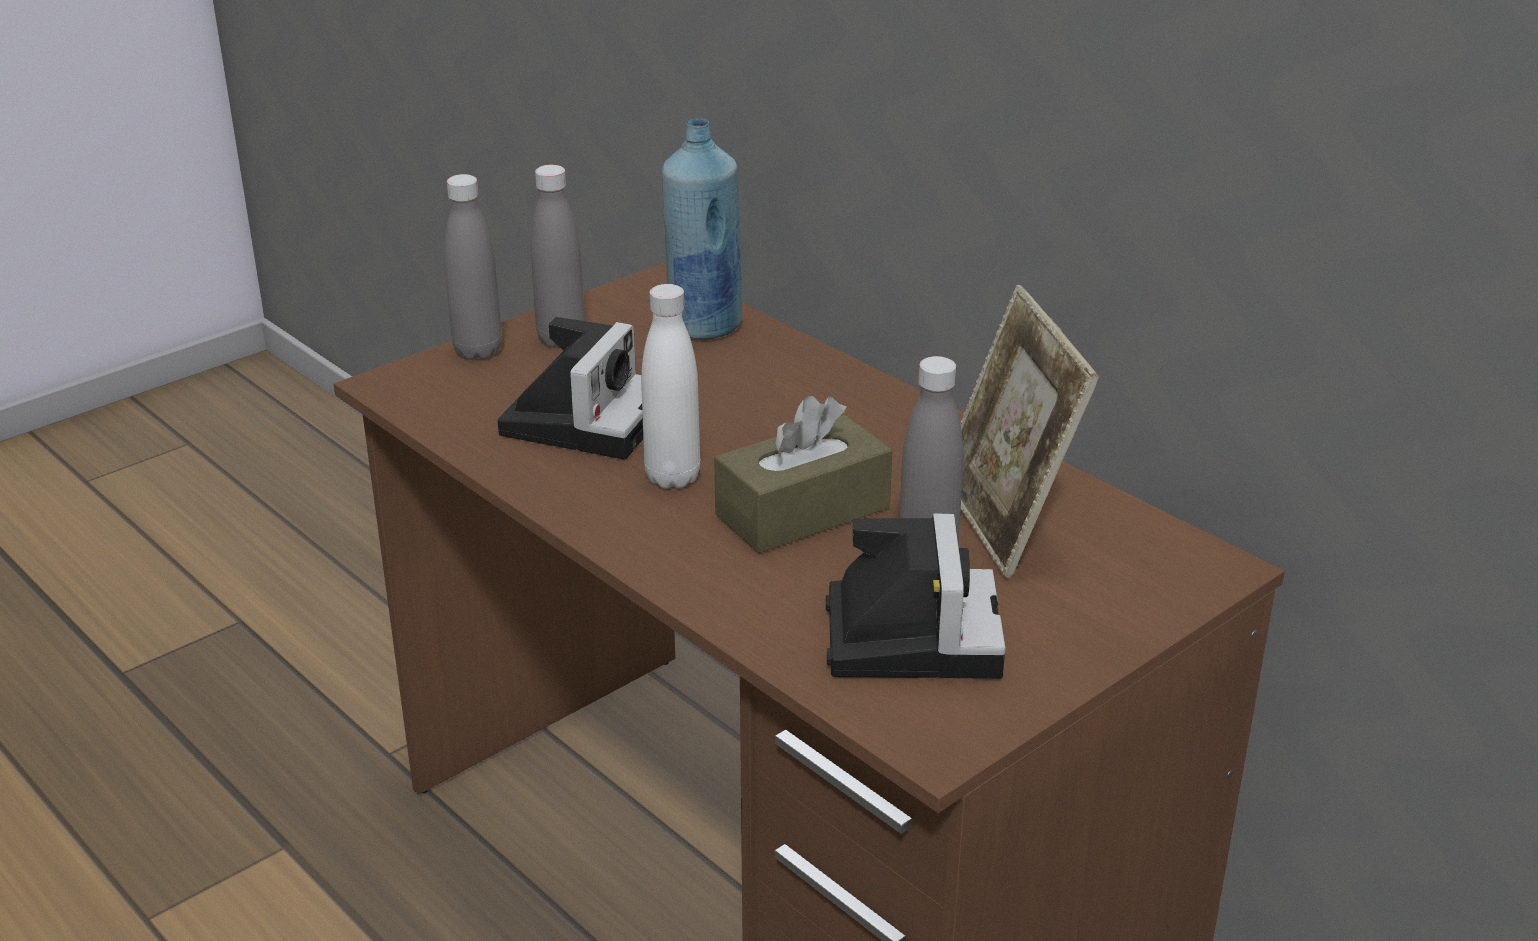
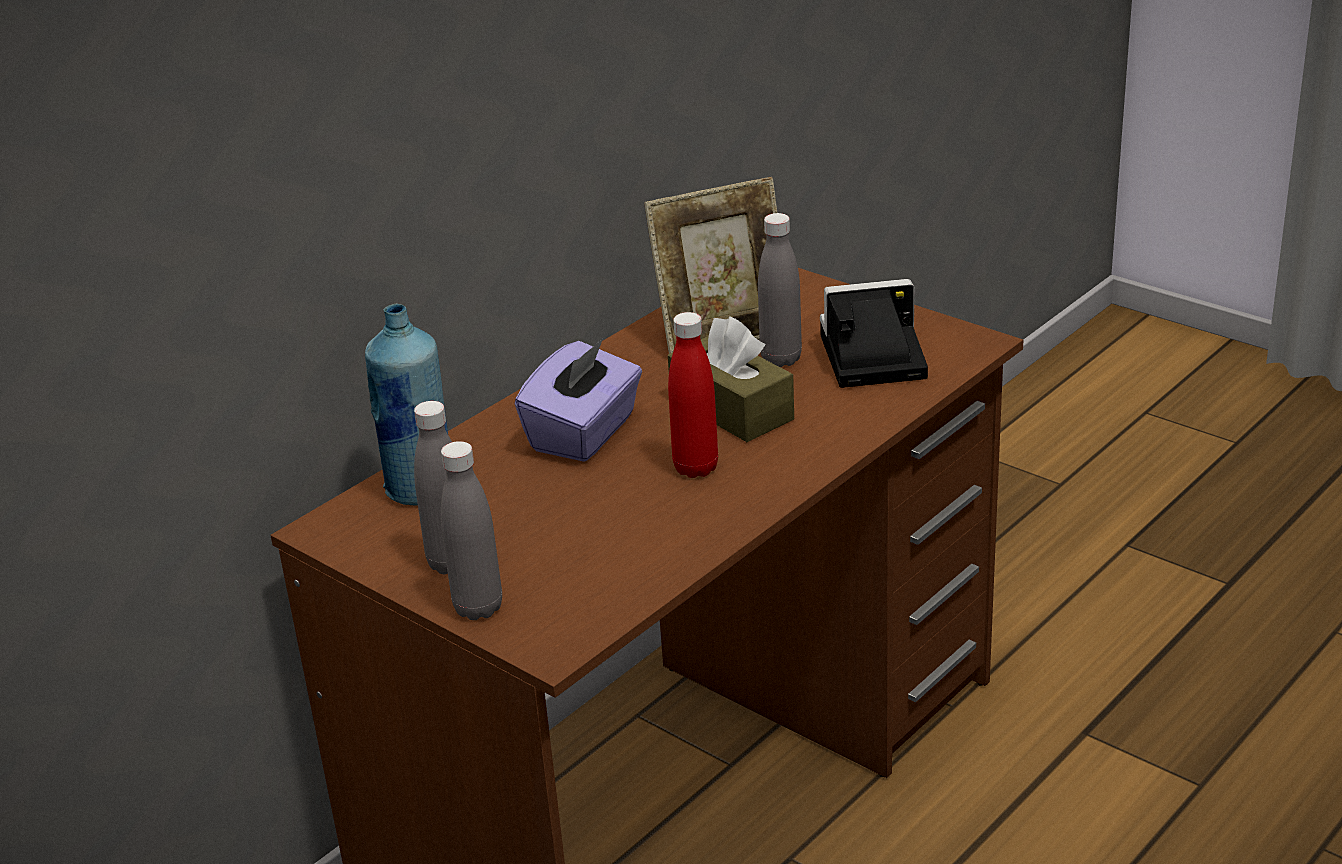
camera: 95 degrees left, 0 degrees up
camera [497,317,643,460] -> none
white bottle [641,284,700,489] -> red bottle [668,312,718,478]
none -> purple tissue box [515,339,642,462]

